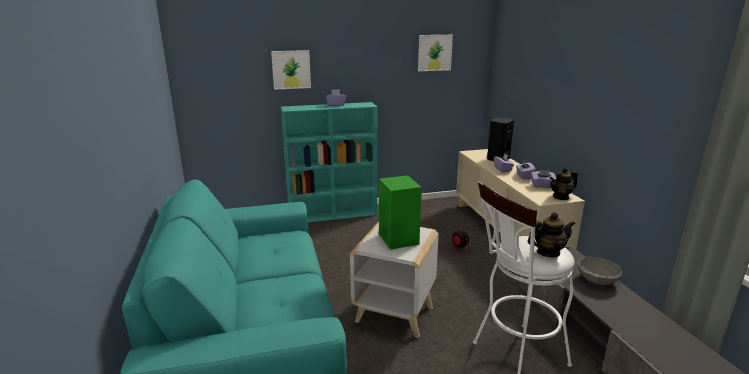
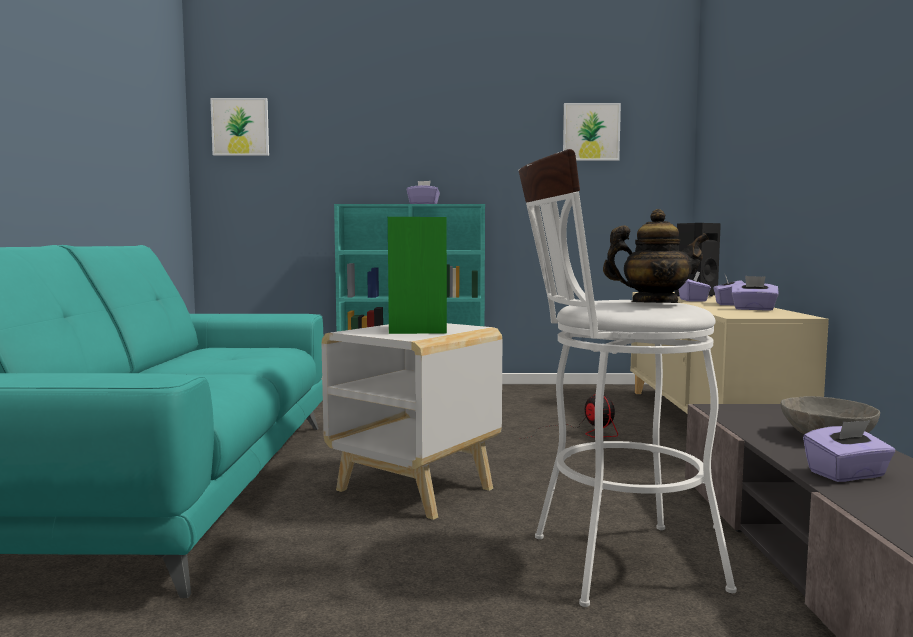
camera: 15 degrees right, 15 degrees down
picture [271,50,311,90] -> picture moved to [210,98,269,156]
teapot [550,167,578,200] -> none
none -> purple tissue box [803,420,896,482]

